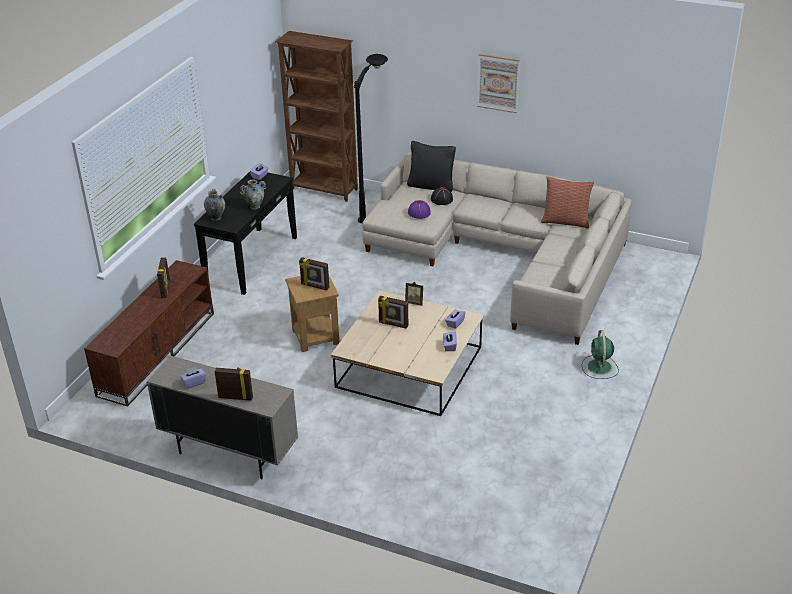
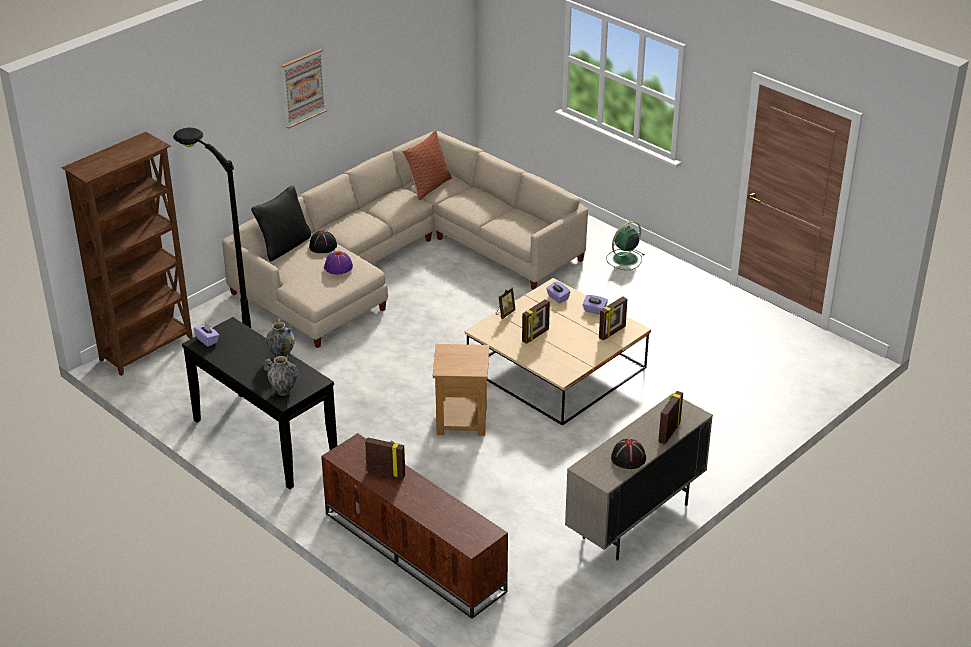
camera: 70 degrees left, 0 degrees up
purple tissue box [180,367,206,388] -> black hat [611,439,646,469]
picture frame [299,257,330,290] -> picture frame moved to [599,297,627,340]
green fan [582,330,619,379] -> green fan turned 120 degrees clockwise [606,221,644,270]

